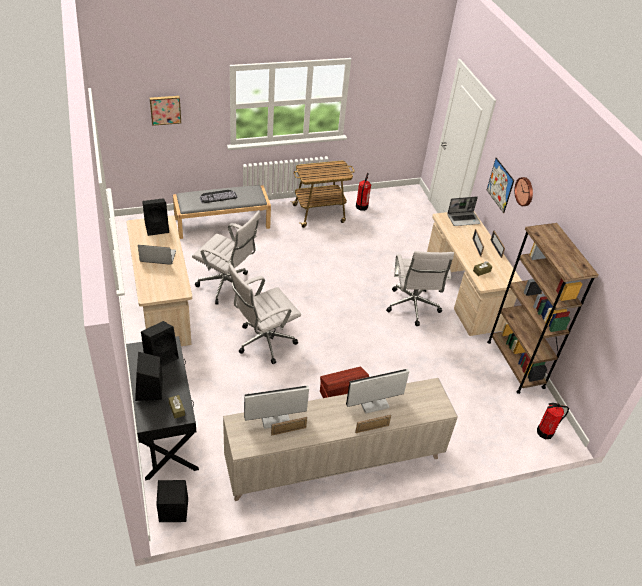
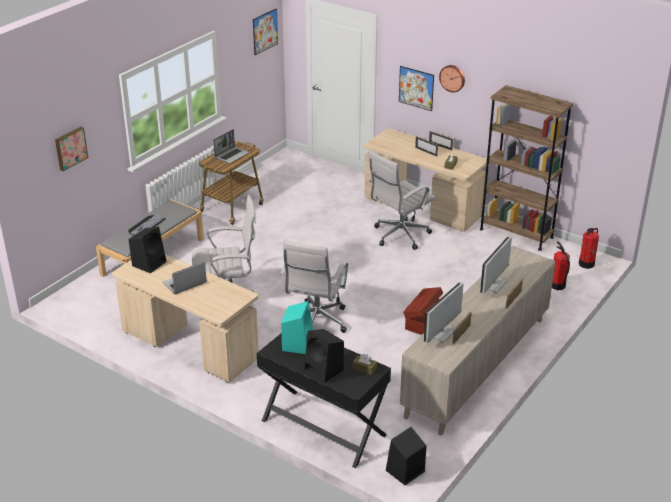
camera: 35 degrees left, 10 degrees down
black speaker [141,321,179,367] -> turquoise speaker [281,301,313,354]
fire extinguisher [356,173,371,211] -> fire extinguisher moved to [552,241,570,290]
white office chair [386,251,454,326] -> white office chair turned 90 degrees clockwise [368,150,436,250]
laptop [447,197,481,226] -> laptop moved to [213,129,249,163]
none -> picture [253,8,278,55]

